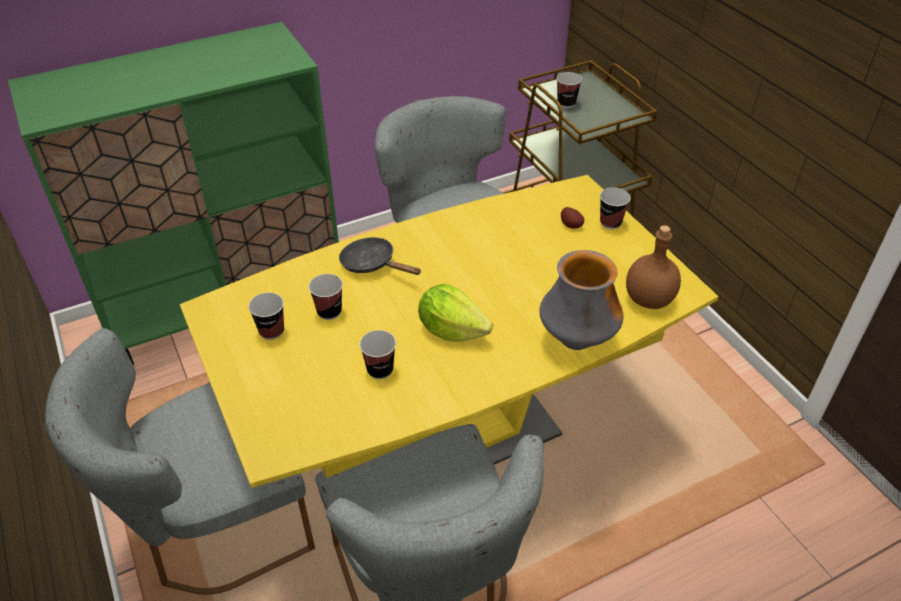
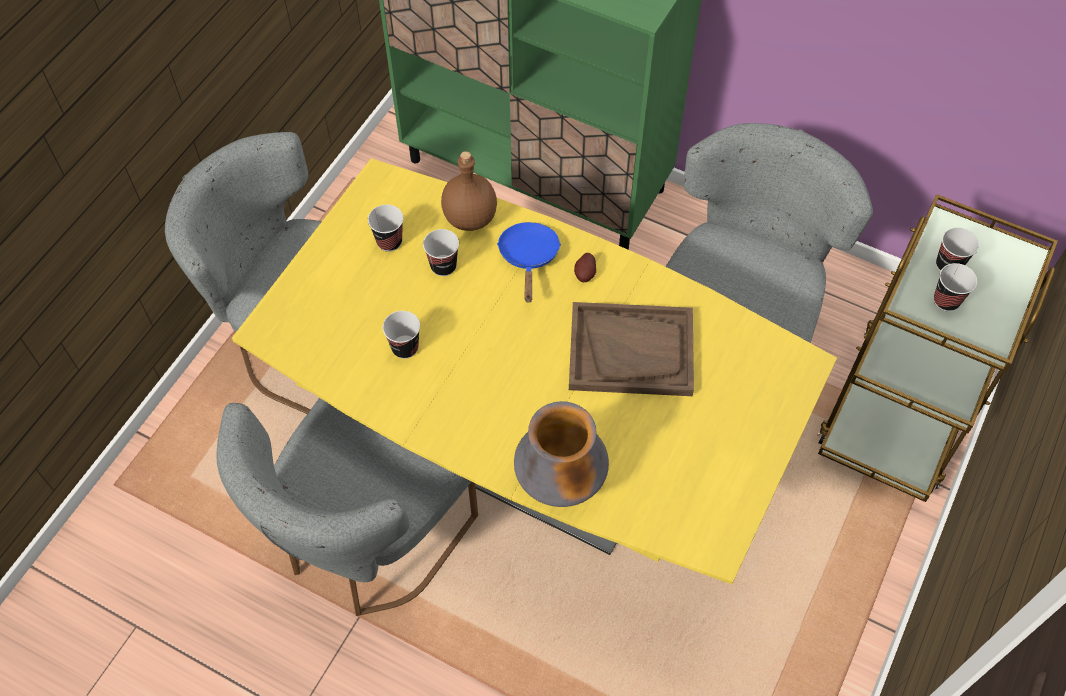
camera: 55 degrees right, 15 degrees up
black frying pan [339,237,421,275] -> blue frying pan [497,222,561,303]
lettuce [418,284,493,342] -> none
potato [561,207,584,229] -> potato moved to [574,253,596,282]
cup [600,188,631,229] -> cup moved to [934,263,977,311]
brown bottle [626,225,681,309] -> brown bottle moved to [441,151,497,231]
none -> brown tray [569,302,694,396]

